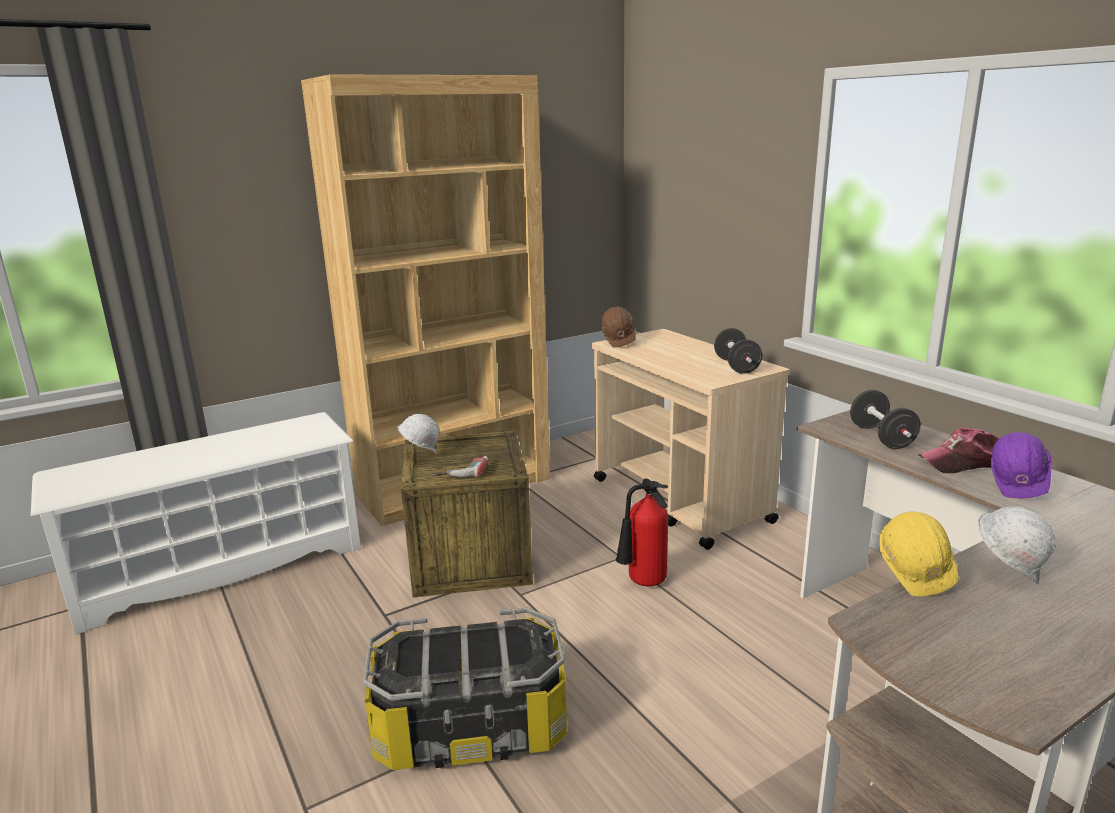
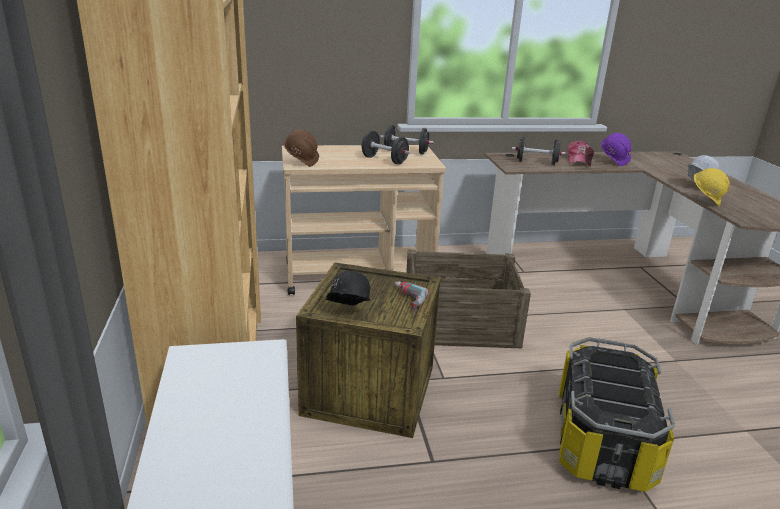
camera: 70 degrees left, 5 degrees up
white hard hat [397,414,439,454] -> black hard hat [326,270,371,306]
fire extinguisher [616,479,668,586] -> crate [406,249,531,349]
none -> black dumbbell [361,131,410,165]

